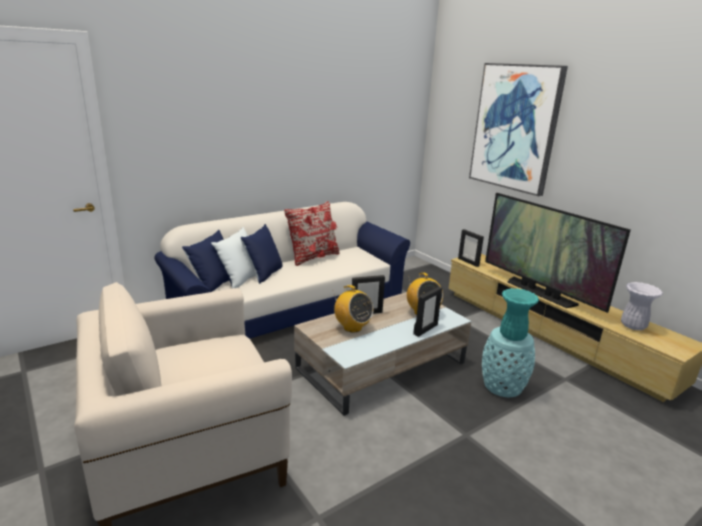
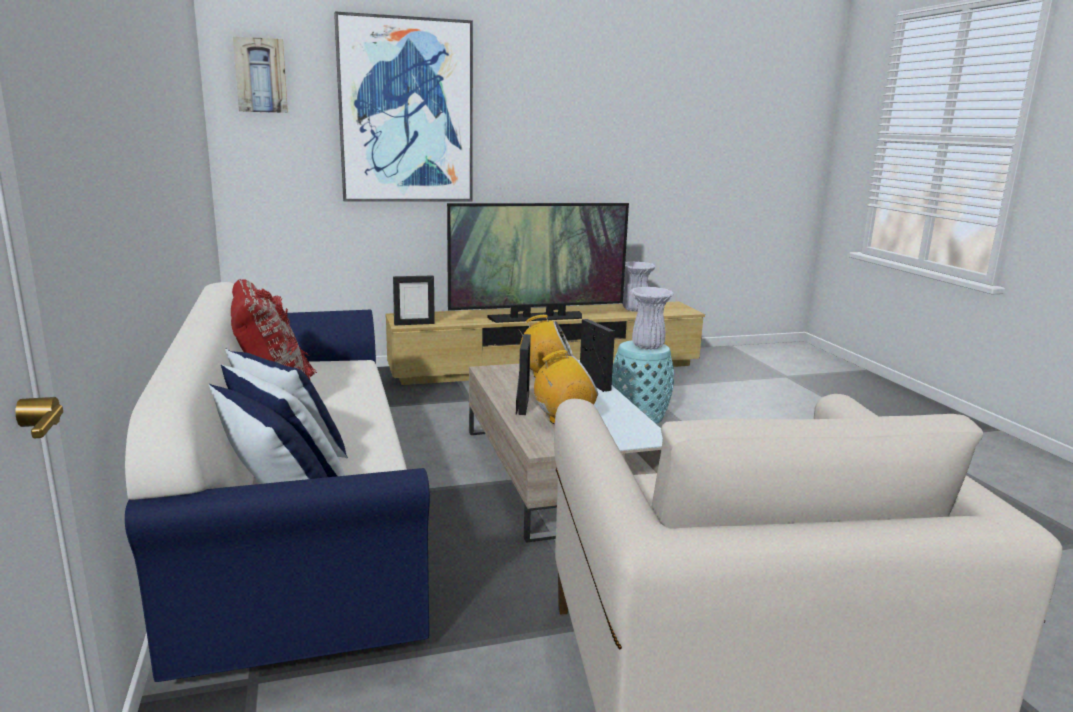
camera: 70 degrees left, 5 degrees down
turquoise vase [500,288,539,341] -> white vase [630,287,674,350]
none -> picture [233,36,288,113]

